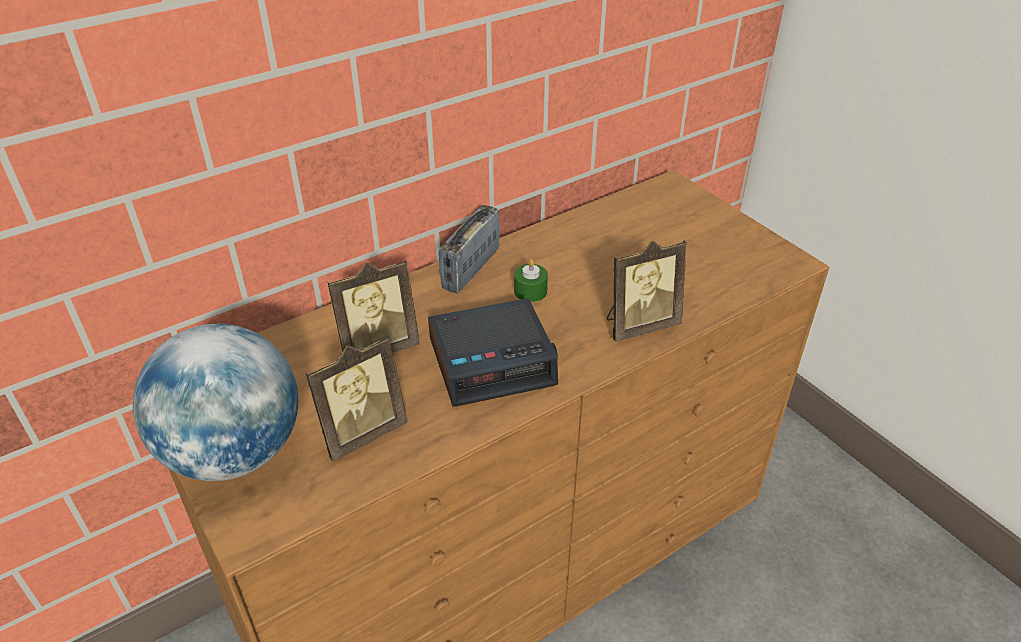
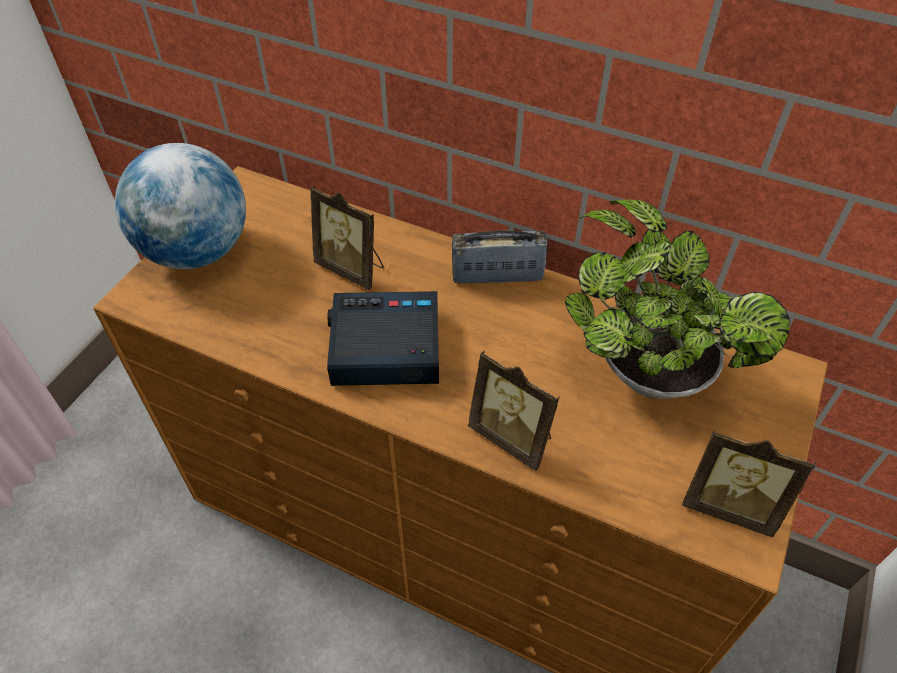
camera: 60 degrees right, 10 degrees up
picture frame [306,335,407,462] -> picture frame moved to [682,429,816,537]
alarm clock [428,298,558,407] -> alarm clock turned 135 degrees clockwise [327,291,439,386]
green candle [514,259,548,302] -> none
none -> potted plant [565,199,790,399]

